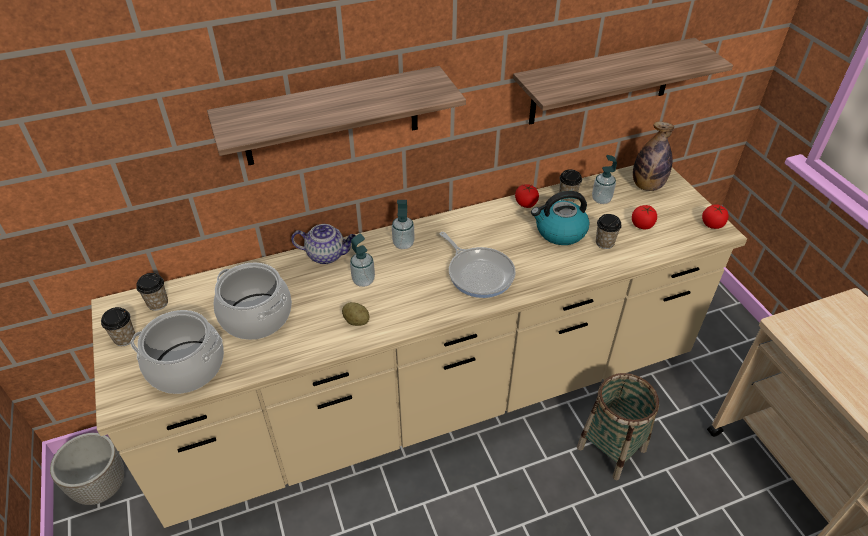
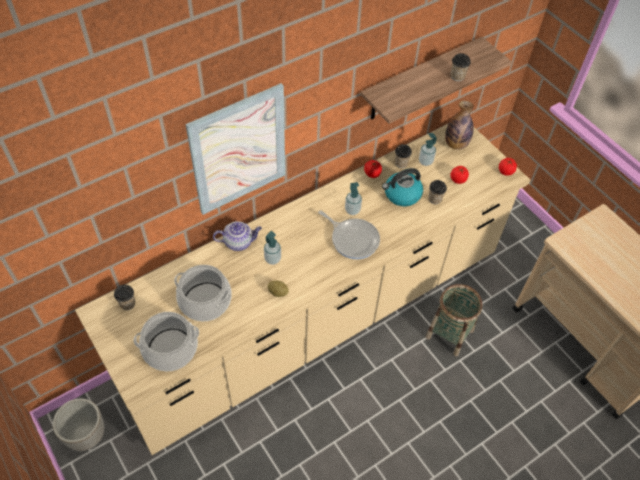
camera: 15 degrees left, 10 degrees up
cup [101,307,135,346] -> cup moved to [451,53,471,81]
shelf [207,66,466,165] -> picture [185,83,285,215]
soap dispenser [392,200,415,249] -> soap dispenser moved to [345,182,362,215]

